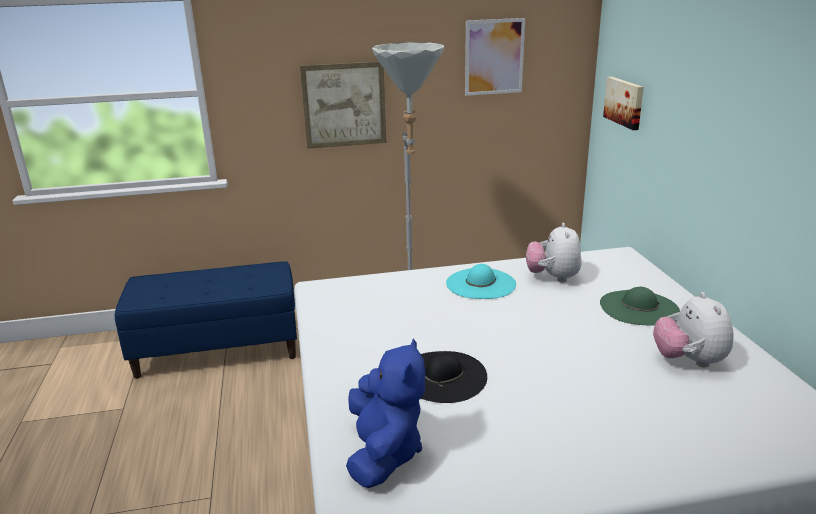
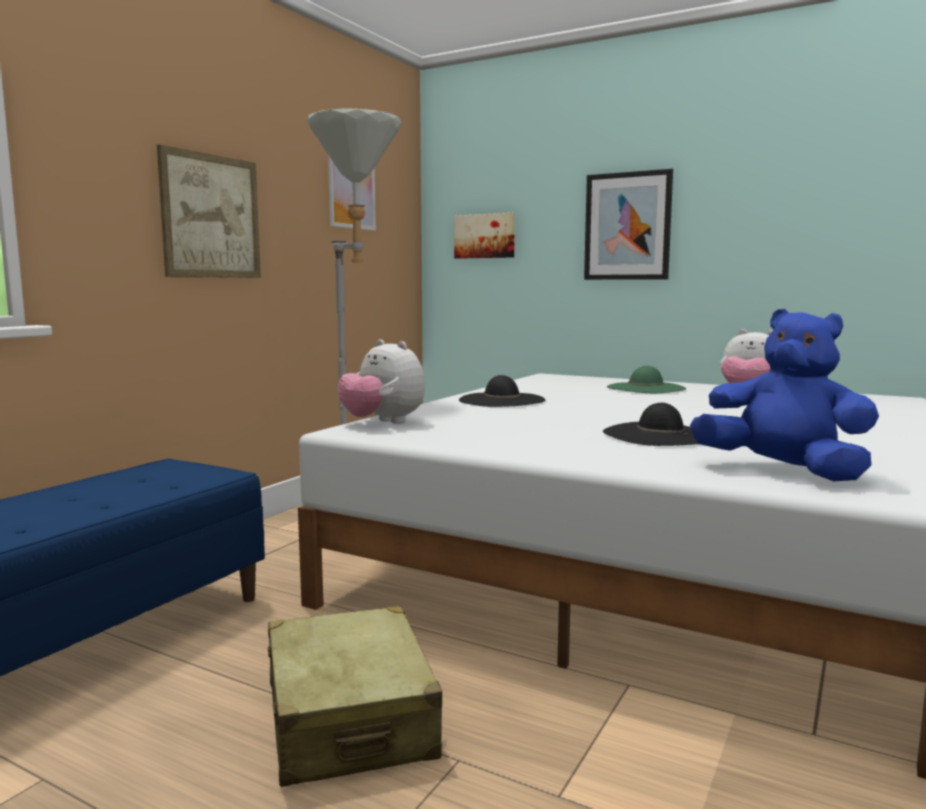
camera: 50 degrees left, 15 degrees down
turquoise hat [446,264,516,299] -> black hat [459,375,545,407]
plush toy [526,223,582,282] -> plush toy moved to [338,339,425,424]
none -> beige suitcase [268,606,442,787]
none -> picture [584,169,673,280]

